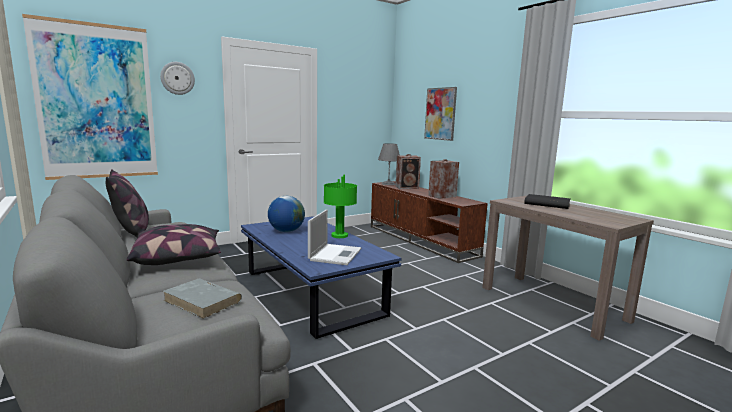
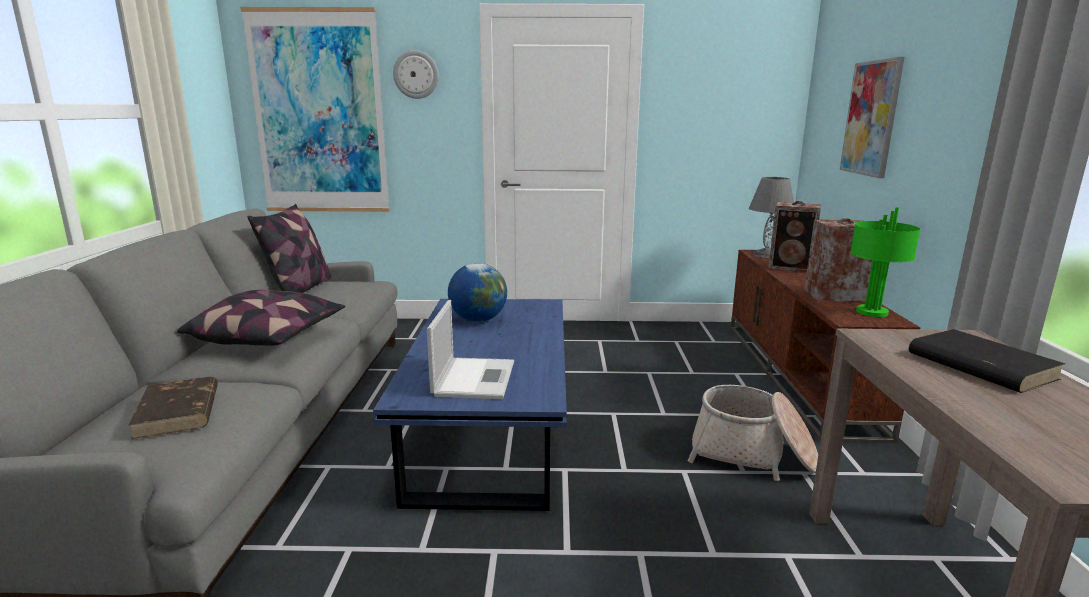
camera: 35 degrees right, 5 degrees up
grey book [163,278,242,319] -> brown book [128,377,218,439]
laptop [308,209,361,265] -> laptop turned 45 degrees counterclockwise [427,300,514,399]
green table lamp [324,174,357,238] -> green table lamp moved to [850,207,921,317]
none -> basket [688,385,818,481]

